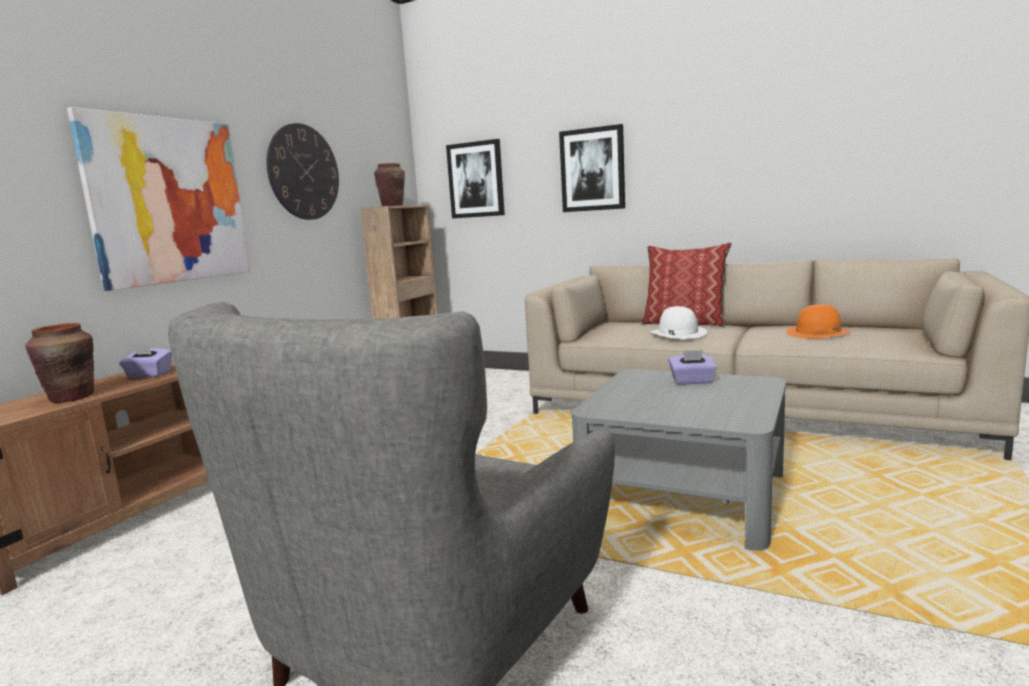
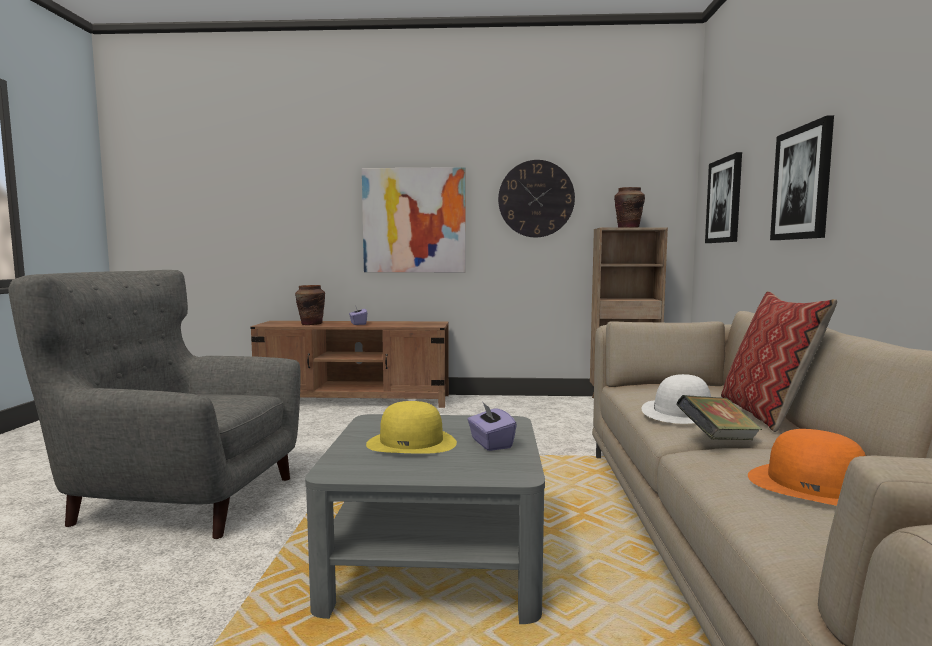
camera: 65 degrees right, 5 degrees down
none -> yellow hat [366,401,457,454]
none -> book [677,395,762,440]

